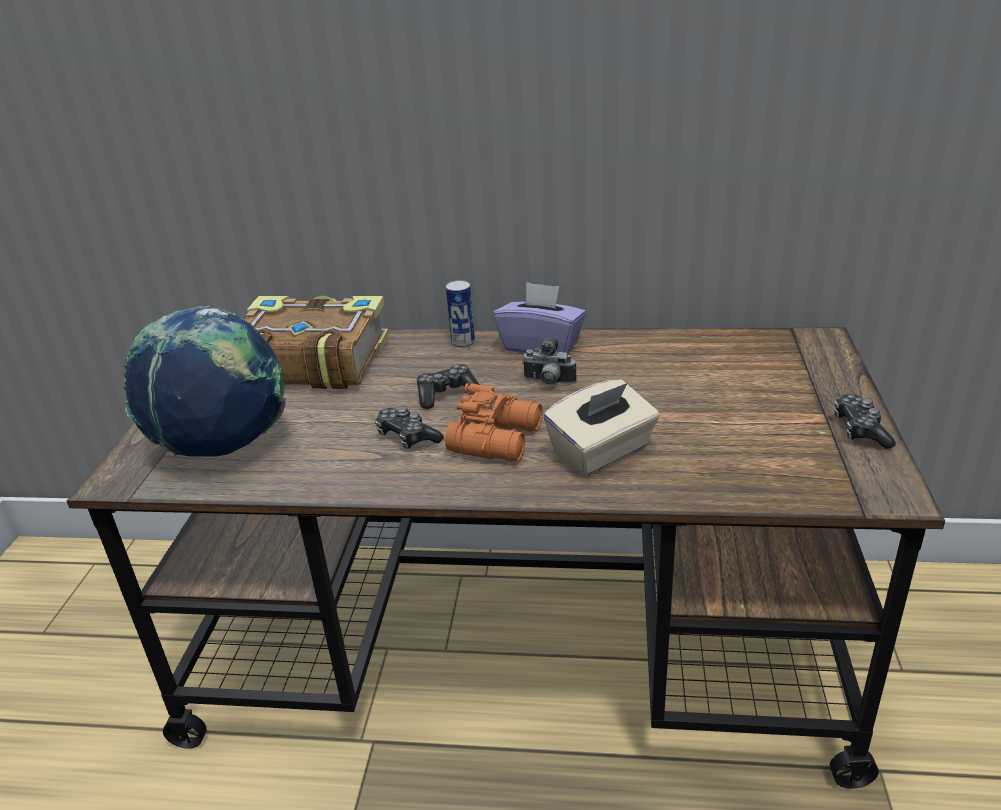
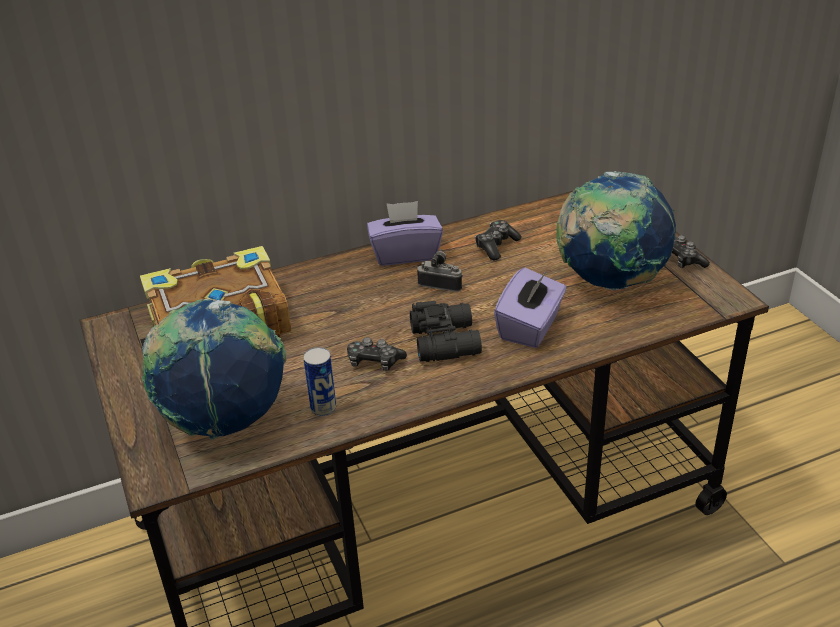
camera: 30 degrees left, 5 degrees up
game controller [417,364,480,409] -> game controller moved to [475,220,522,260]
orange binoculars [445,383,543,462] -> black binoculars [410,301,482,362]
can [446,280,475,348] -> can moved to [303,347,336,416]
camera [522,337,576,385] -> camera turned 150 degrees counterclockwise [417,249,463,292]
beige tissue box [543,379,660,476] -> purple tissue box [494,268,566,348]
none -> globe [557,171,676,290]

